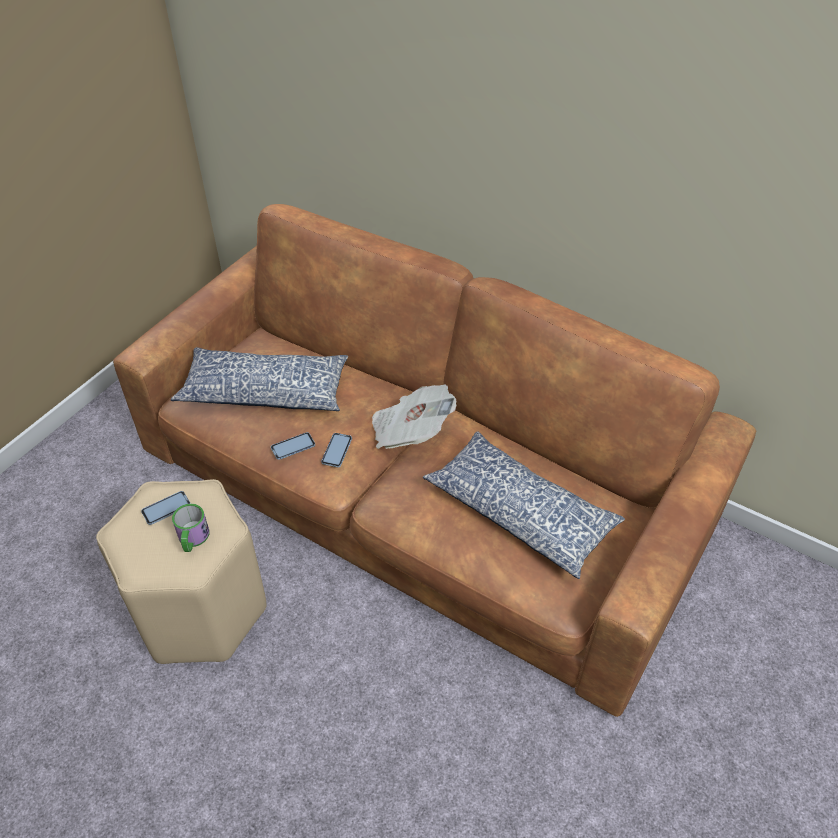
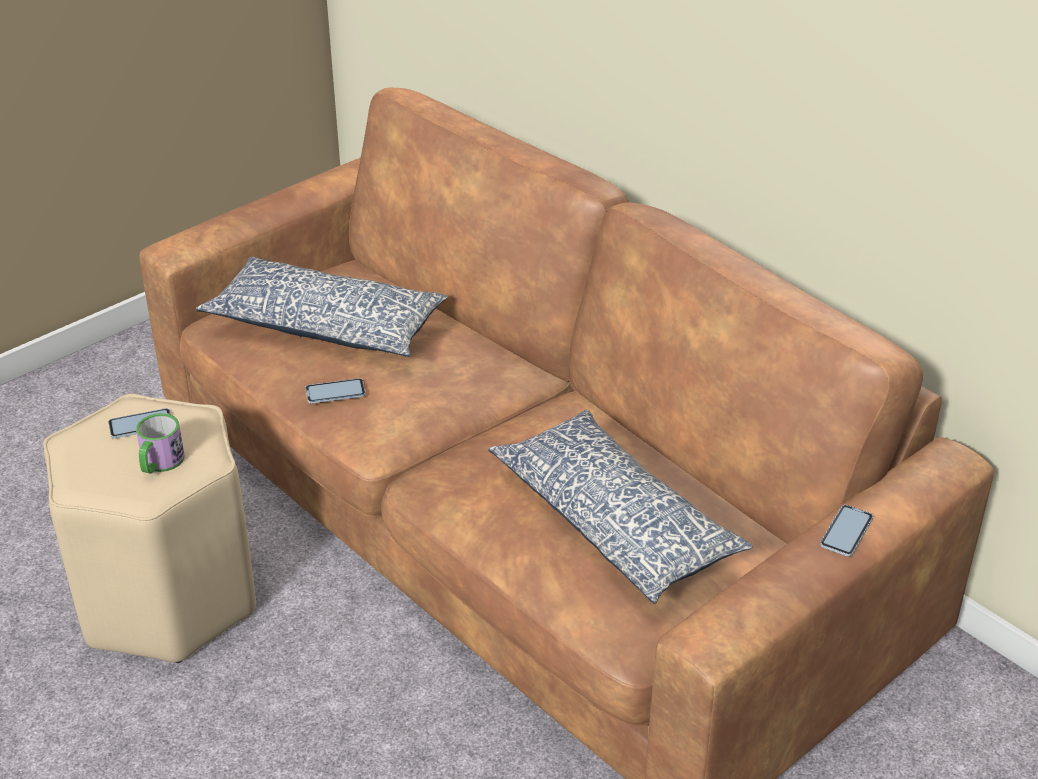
camera: 15 degrees right, 10 degrees down
phone [321,433,352,467] -> phone moved to [820,505,873,557]
newspaper [372,385,456,449] -> none

